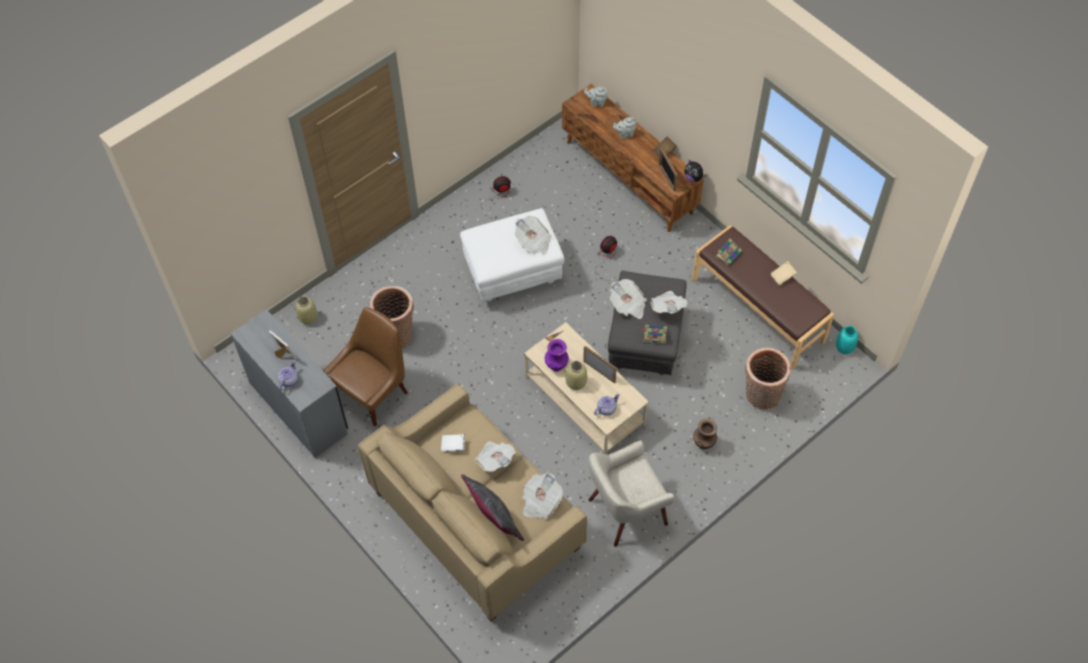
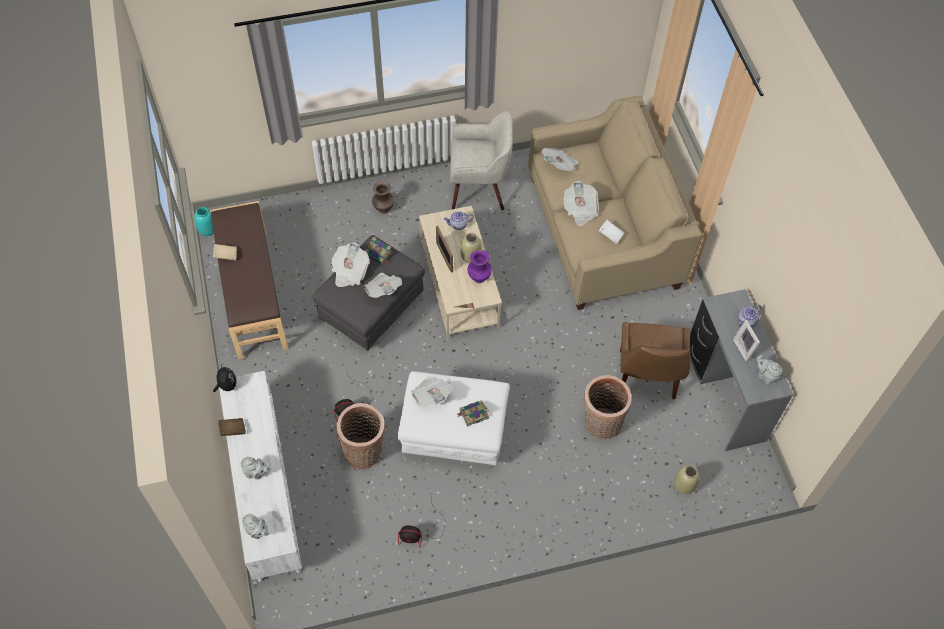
camera: 155 degrees left, 0 degrees up
brown chair [323,307,408,427] -> brown chair turned 60 degrees counterclockwise [620,322,691,399]
grey pillow [461,474,524,541] -> none
brown tv stand [562,84,704,232] -> white tv stand [219,371,302,582]
picture frame [659,147,678,192] -> none
book [715,238,742,266] -> book moved to [457,400,489,427]
basket [745,348,791,410] -> basket moved to [336,403,386,470]
none -> grey teapot [757,355,782,385]

